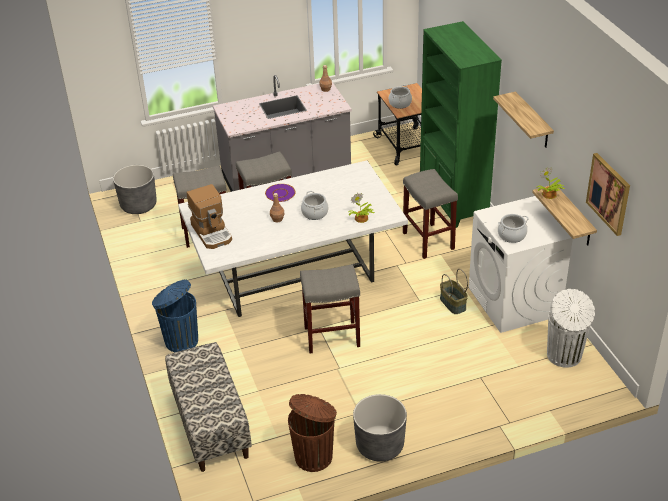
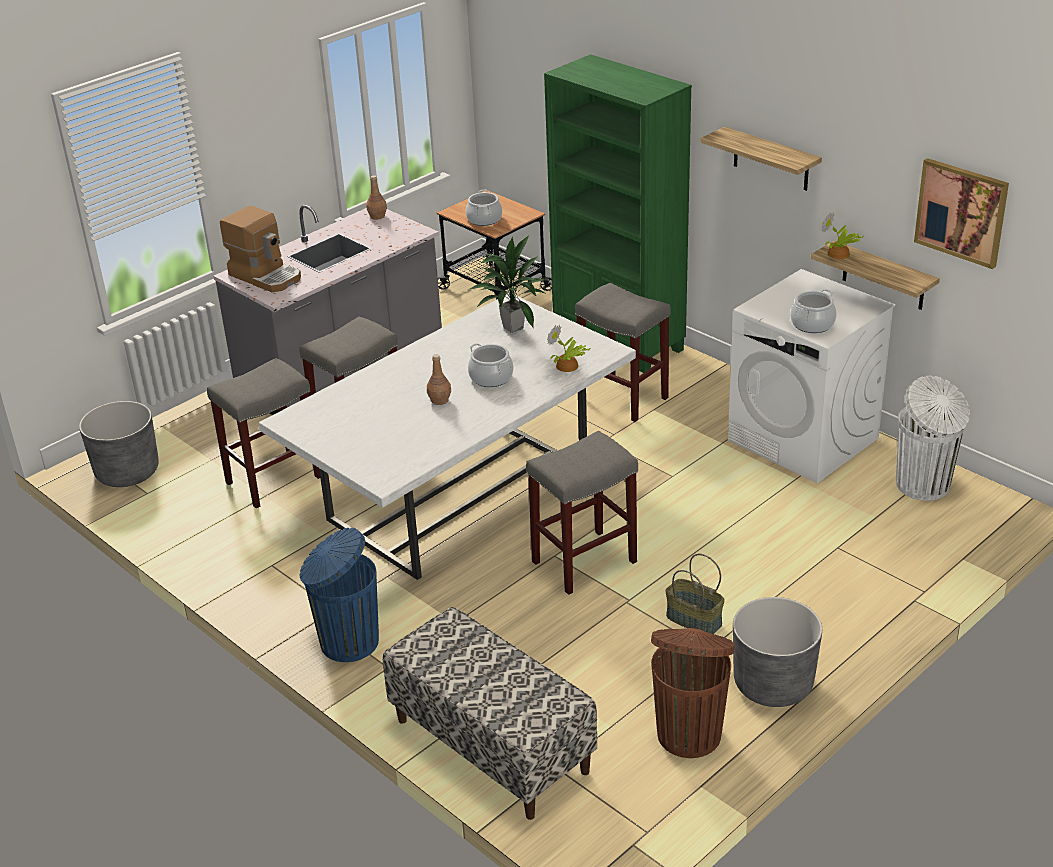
camera: 25 degrees left, 5 degrees down
coffee machine [187,184,232,249] -> coffee machine moved to [220,206,301,292]
purple plate [265,184,295,202] -> none
basket [440,269,468,314] -> basket moved to [665,554,725,634]
none -> potted plant [470,234,547,333]

